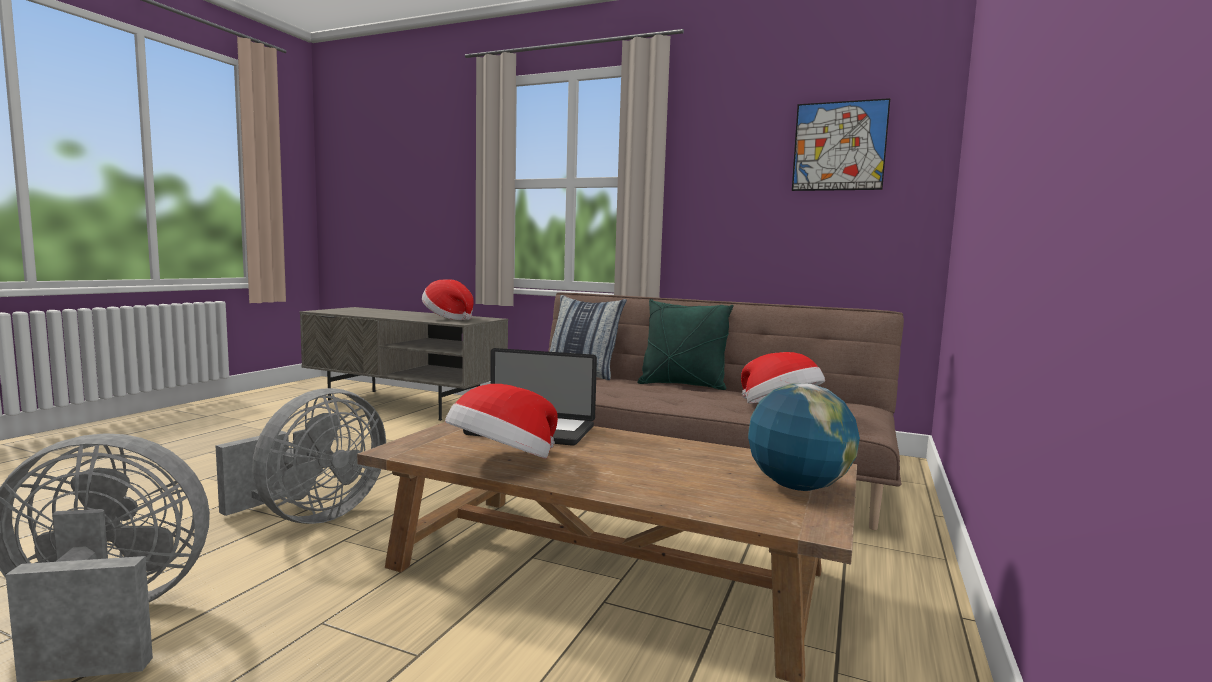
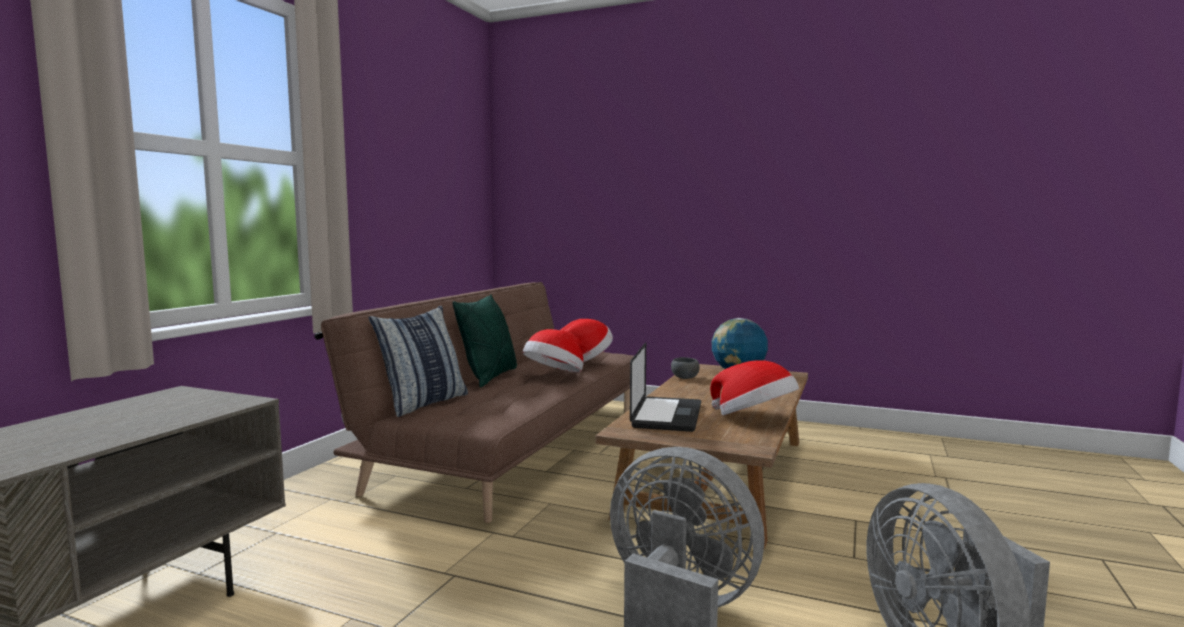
camera: 90 degrees left, 0 degrees up
hat [422,280,474,320] -> hat moved to [523,329,584,373]
picture [792,98,890,191] -> none
none -> grey bowl [671,357,700,379]

